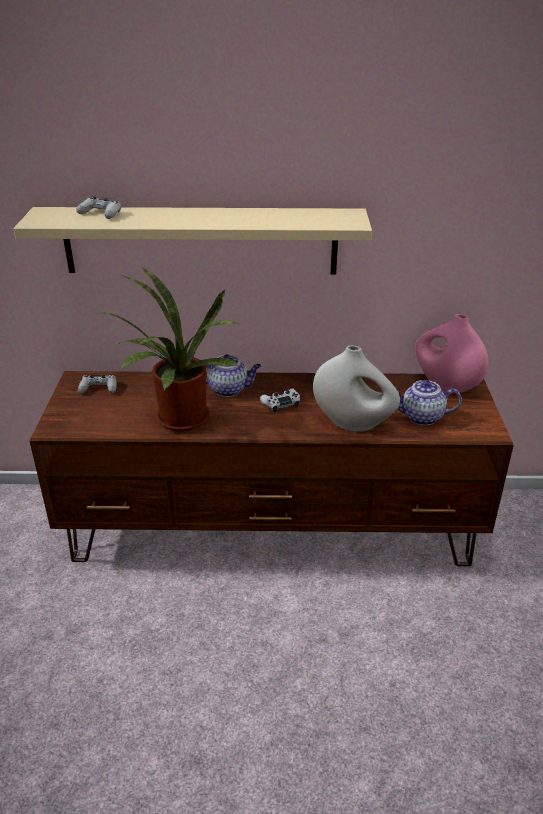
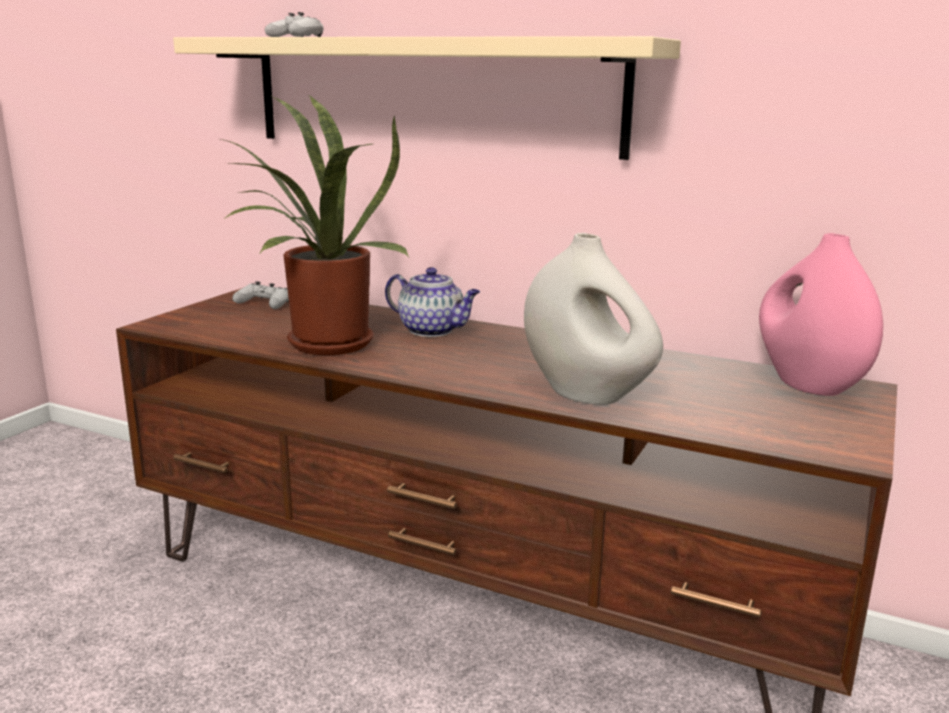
camera: 25 degrees right, 15 degrees down
white game controller [260,388,300,412] -> none
teapot [395,380,462,425] -> none

